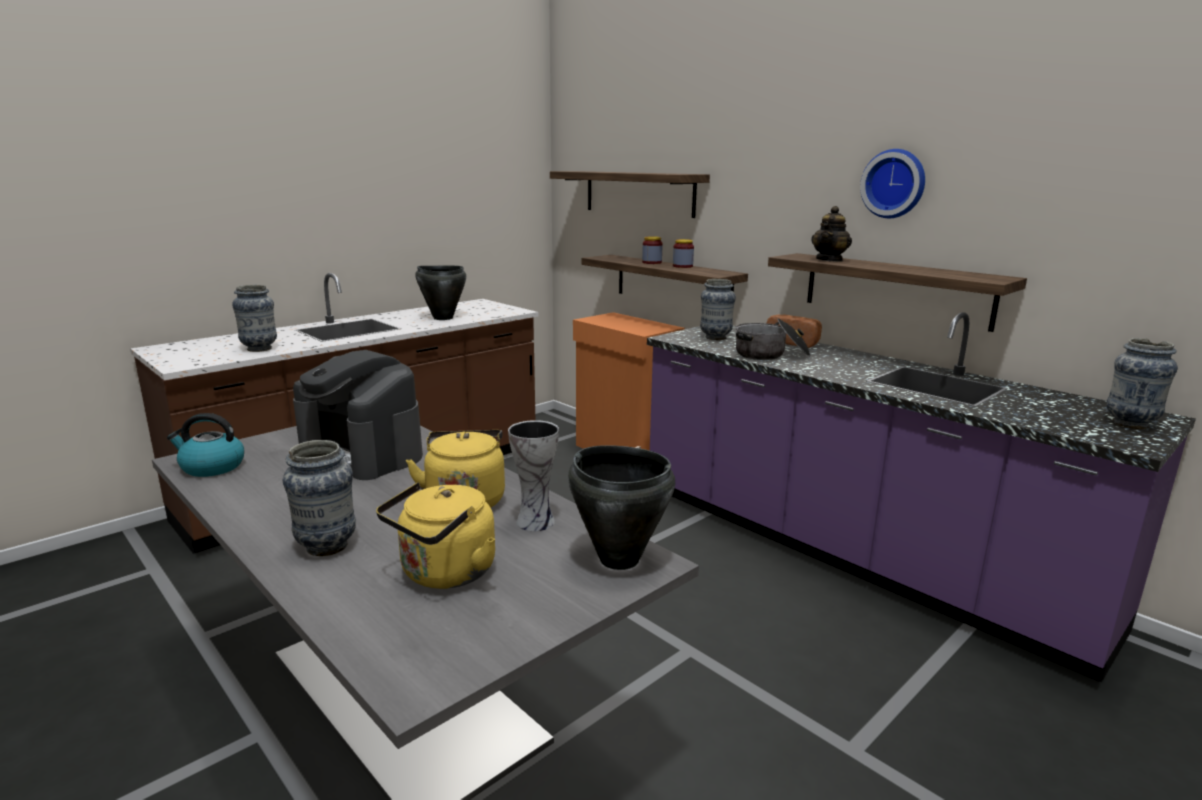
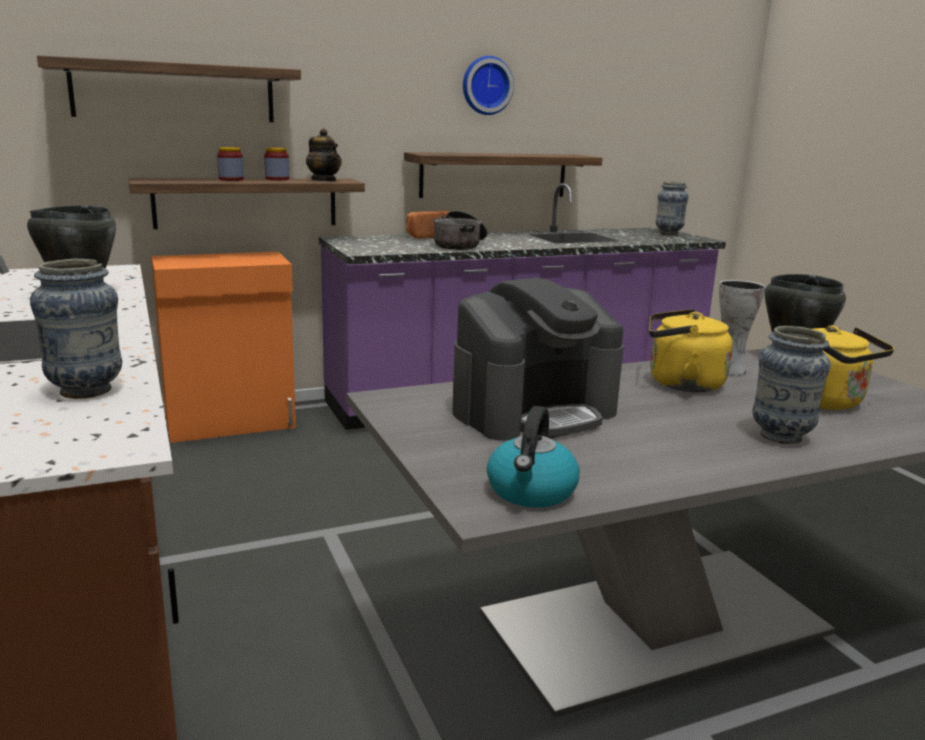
camera: 70 degrees left, 0 degrees up
vase [700,279,736,340] -> none
teapot [811,206,852,262] -> teapot moved to [306,128,342,182]

